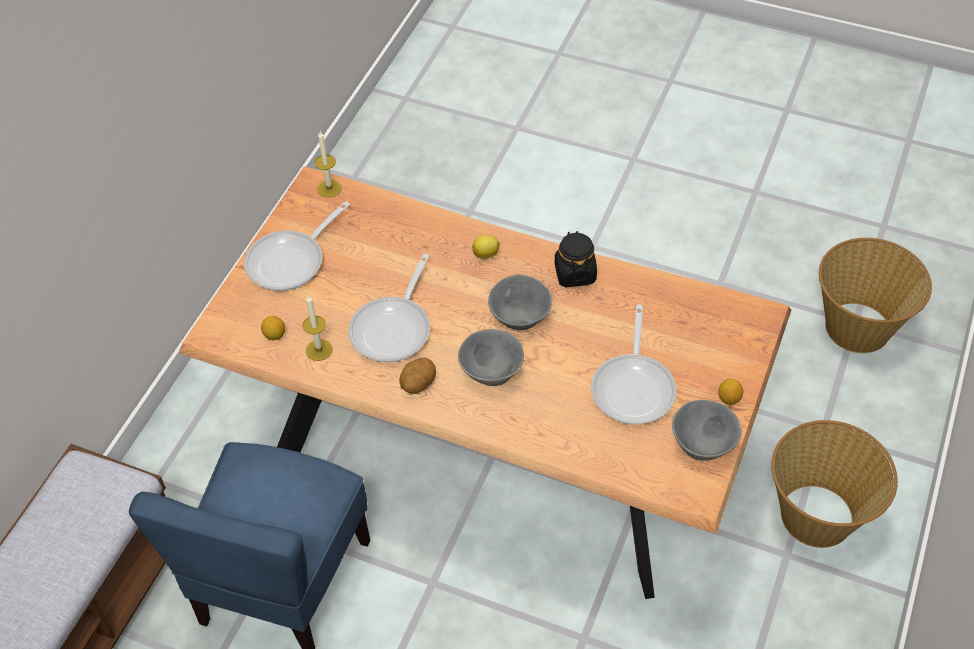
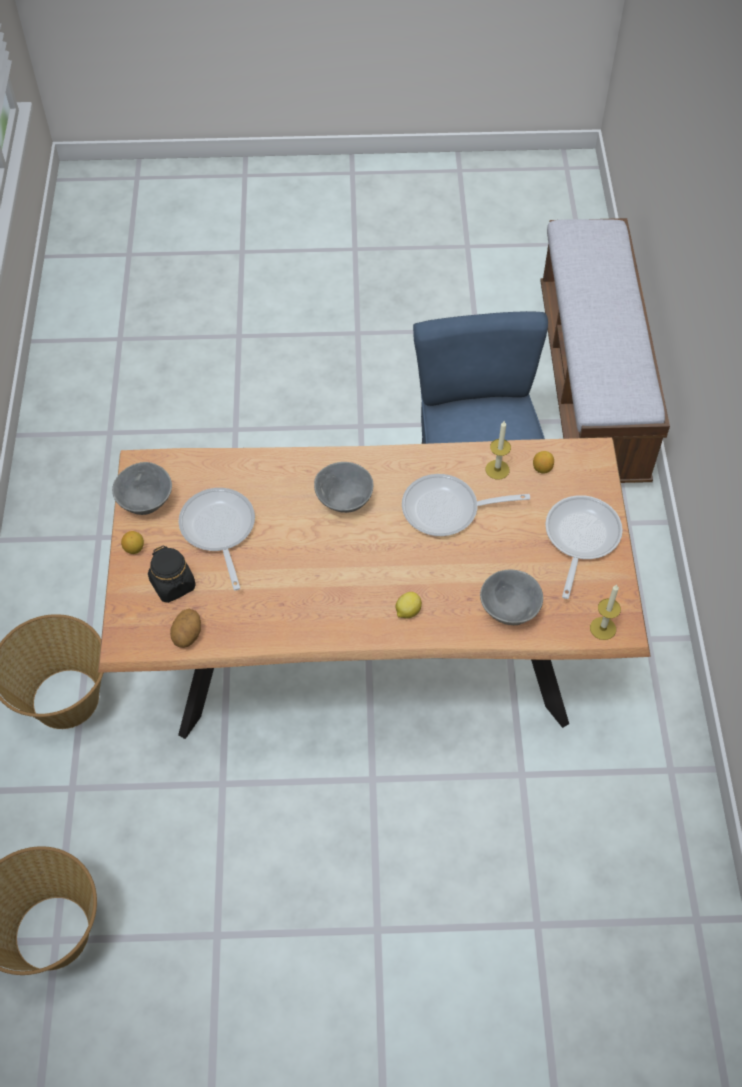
camera: 155 degrees right, 5 degrees up
frying pan [348,254,430,362] -> frying pan turned 90 degrees counterclockwise [402,474,530,536]
potato [399,358,436,394] -> potato moved to [170,609,201,648]
grey bowl [488,274,552,330] -> grey bowl moved to [480,569,543,625]
black jar [555,231,597,287] -> black jar moved to [148,546,196,603]

